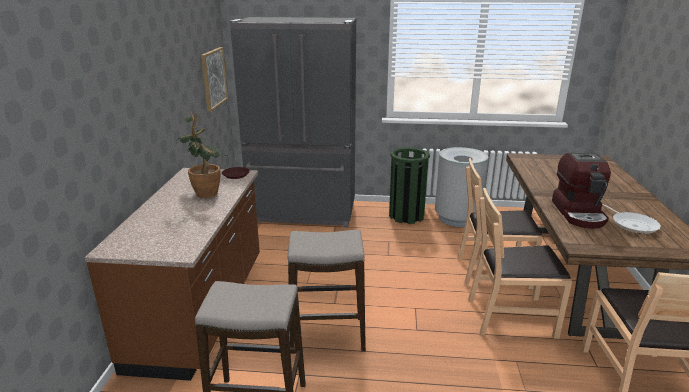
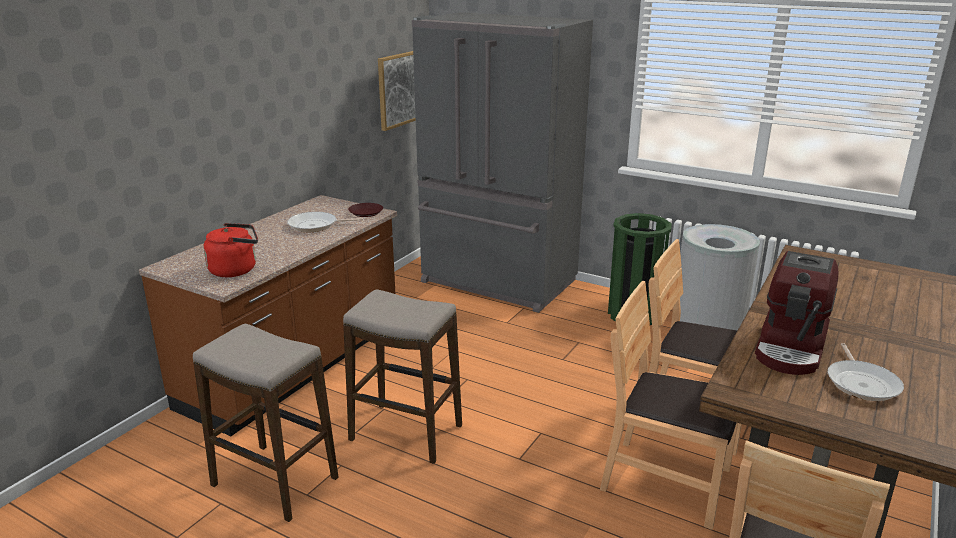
camera: 25 degrees right, 0 degrees up
potted plant [178,112,227,198] -> frying pan [287,212,363,232]
none -> red kettle [203,223,258,277]

